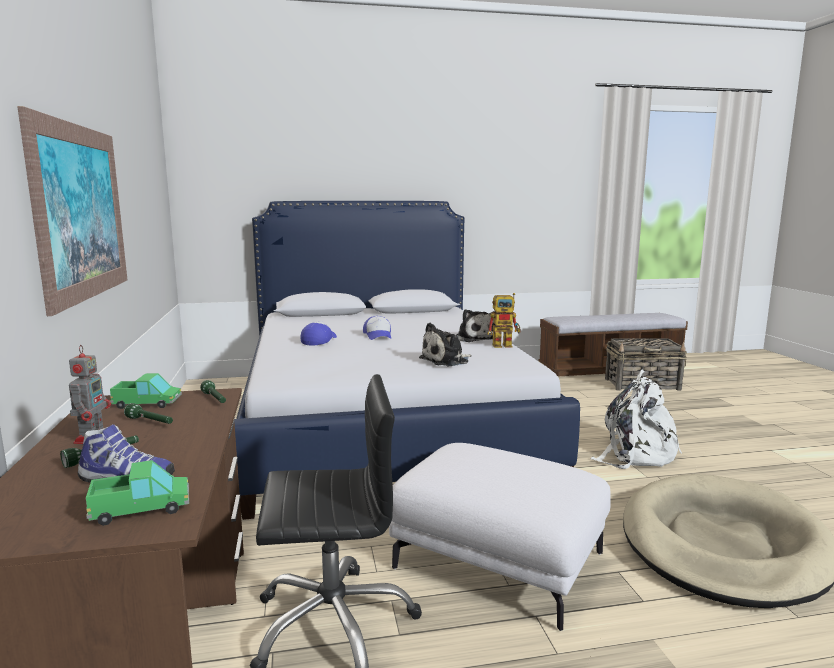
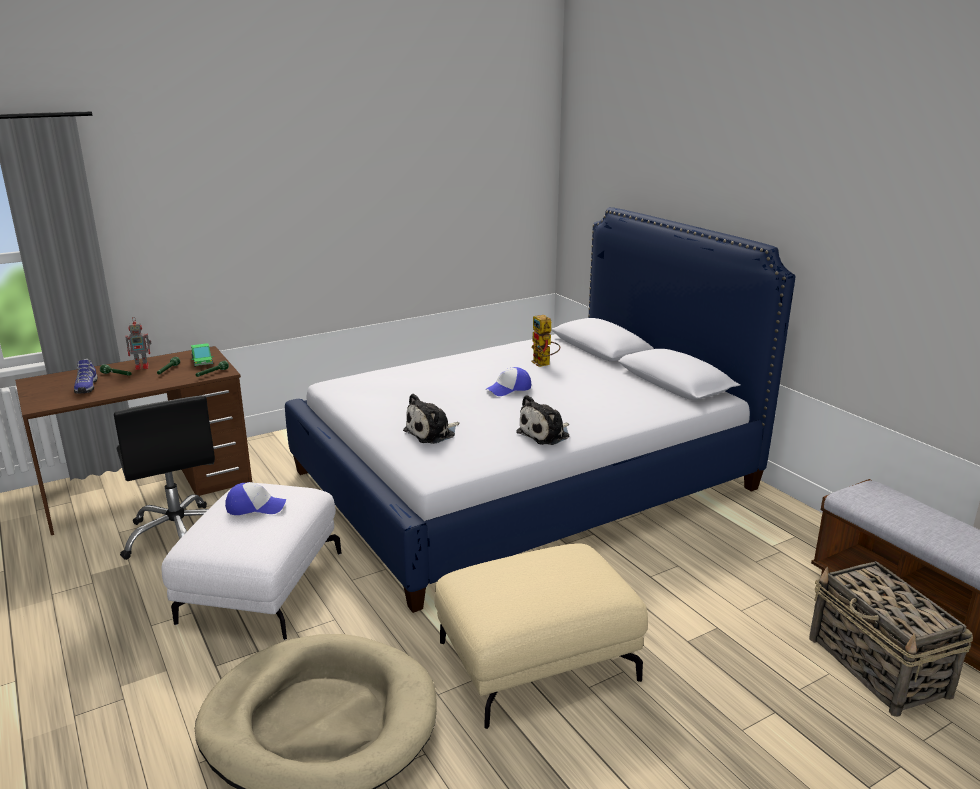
camera: 70 degrees right, 10 degrees up
picture [17,106,127,316] -> none
toy truck [86,460,189,526] -> none
cap [300,321,337,346] -> cap moved to [225,482,286,515]
plush toy [419,323,472,367] -> plush toy turned 75 degrees counterclockwise [403,393,460,444]
toy robot [487,293,521,348] -> toy robot moved to [531,315,560,367]
white backpack [590,369,682,469] -> beige ottoman [434,543,648,729]

